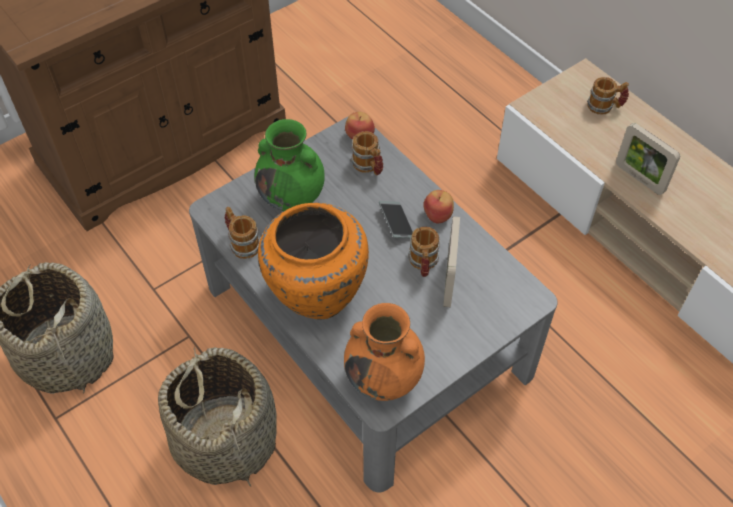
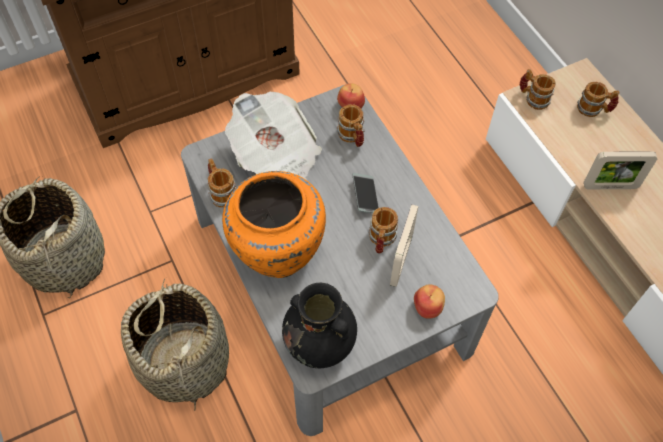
camera: 10 degrees right, 5 degrees up
green vase [255,119,325,211] -> newspaper [225,92,322,179]
orange vase [344,303,425,401] -> black vase [282,283,357,368]
apple [423,190,454,223] -> apple moved to [414,284,445,319]
picture frame [616,123,680,195] -> picture frame turned 60 degrees counterclockwise [584,151,657,189]
none -> mug [520,69,556,110]

